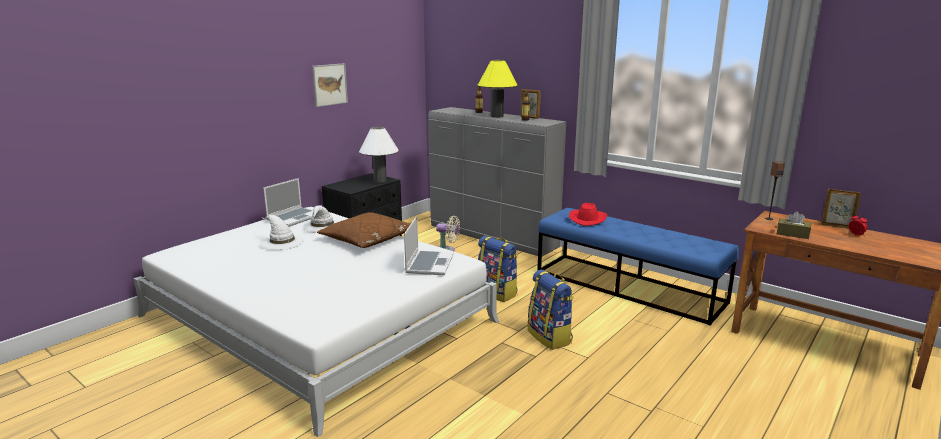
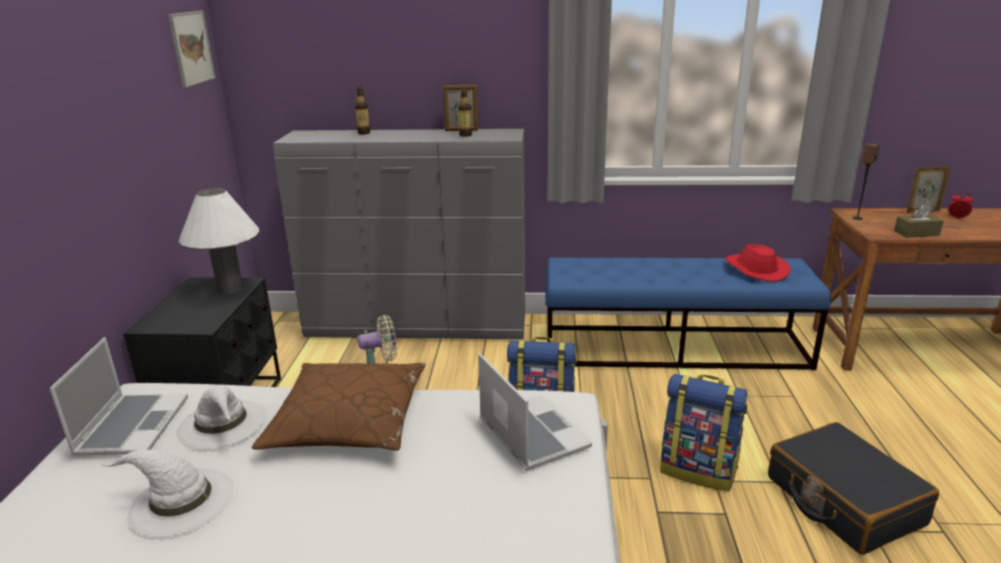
camera: 35 degrees left, 5 degrees up
picture [312,63,348,107] -> picture moved to [168,11,216,88]
yellow table lamp [478,60,518,118] -> none
red hat [569,203,607,226] -> red hat moved to [725,244,791,282]
none -> black suitcase [768,422,939,555]

